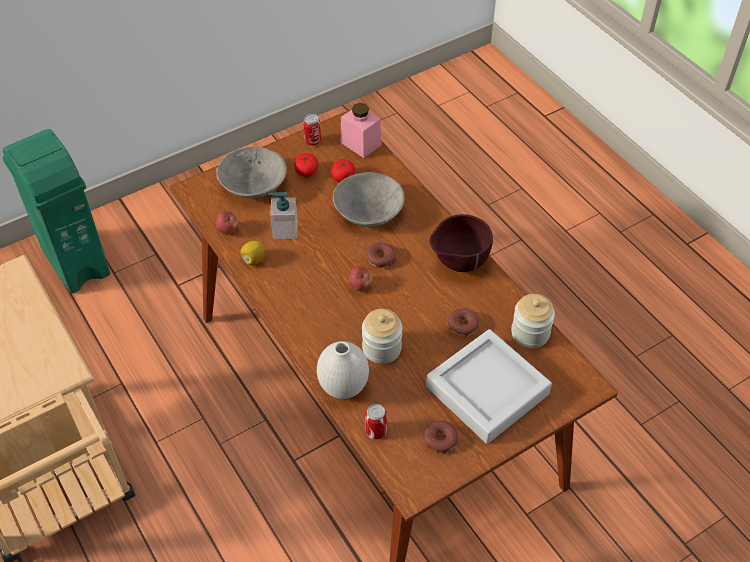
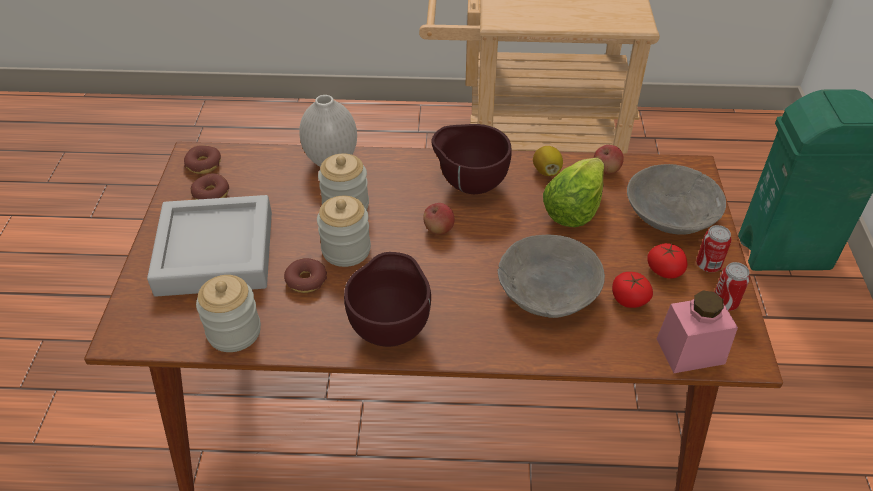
camera: 125 degrees right, 5 degrees down
soap dispenser [269,192,298,239] -> lettuce [543,158,604,227]
can [365,404,387,439] -> can moved to [696,225,731,272]
donut [366,242,396,268] -> donut moved to [184,145,221,174]
none -> jar [317,196,371,267]
none -> brown bowl [431,124,512,194]

